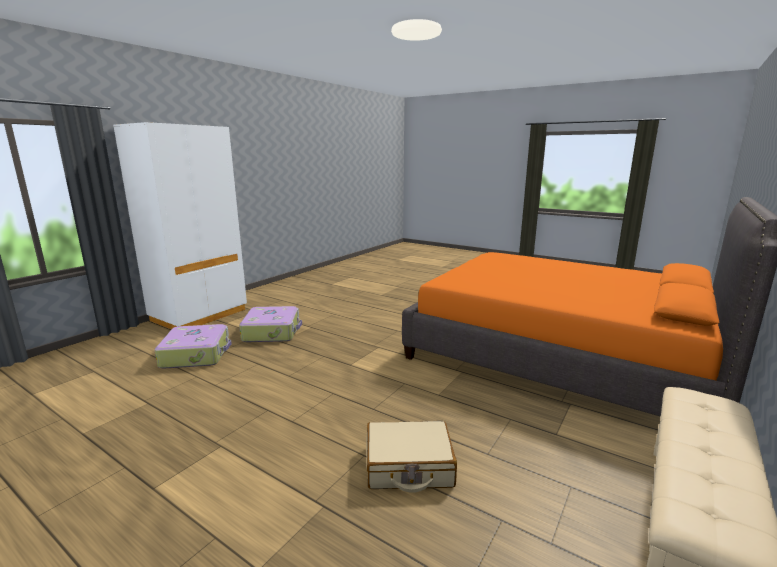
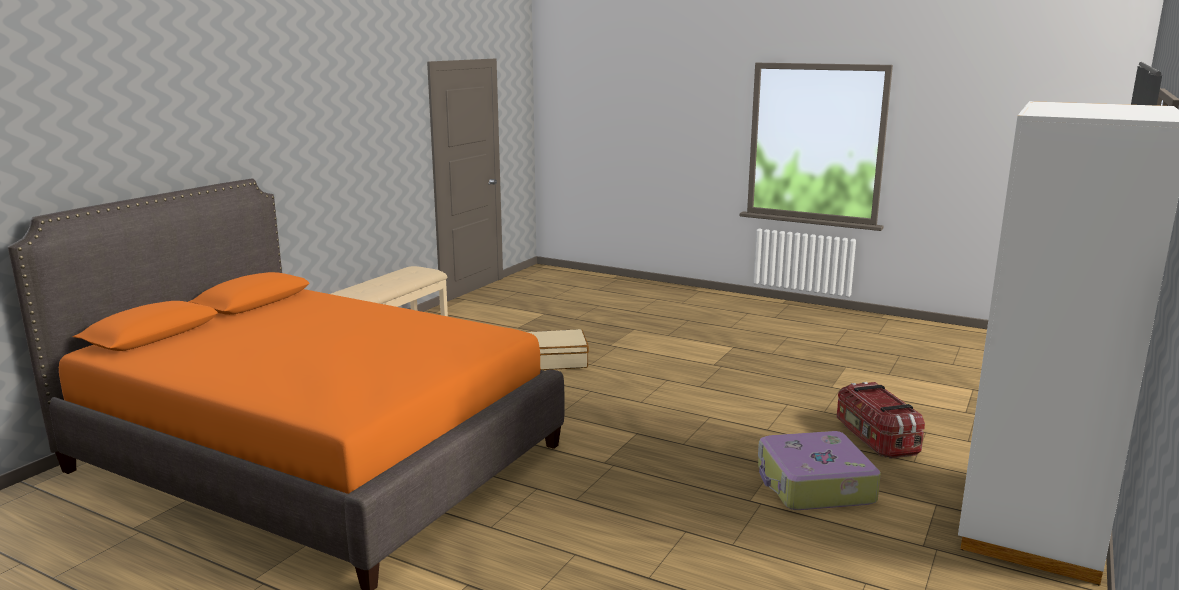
camera: 175 degrees right, 0 degrees up
suitcase [155,324,232,368] -> storage box [837,382,925,459]

